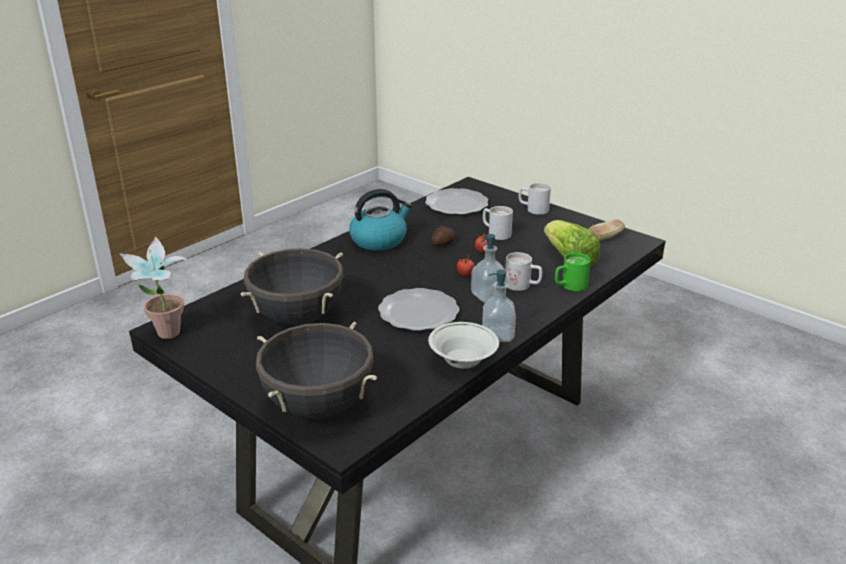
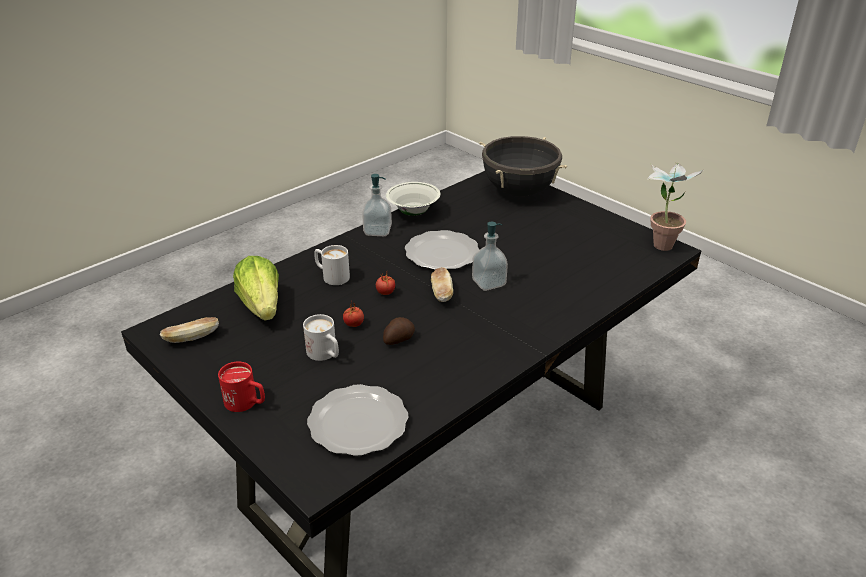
camera: 175 degrees left, 5 degrees up
black cooking pot [240,248,344,325] -> none
kettle [349,189,412,251] -> none
soap dispenser [471,234,507,303] -> soap dispenser moved to [472,222,508,291]
white mug [519,183,551,215] -> red mug [218,362,265,412]
green mug [555,253,591,291] -> none
none -> bread [431,267,453,302]

